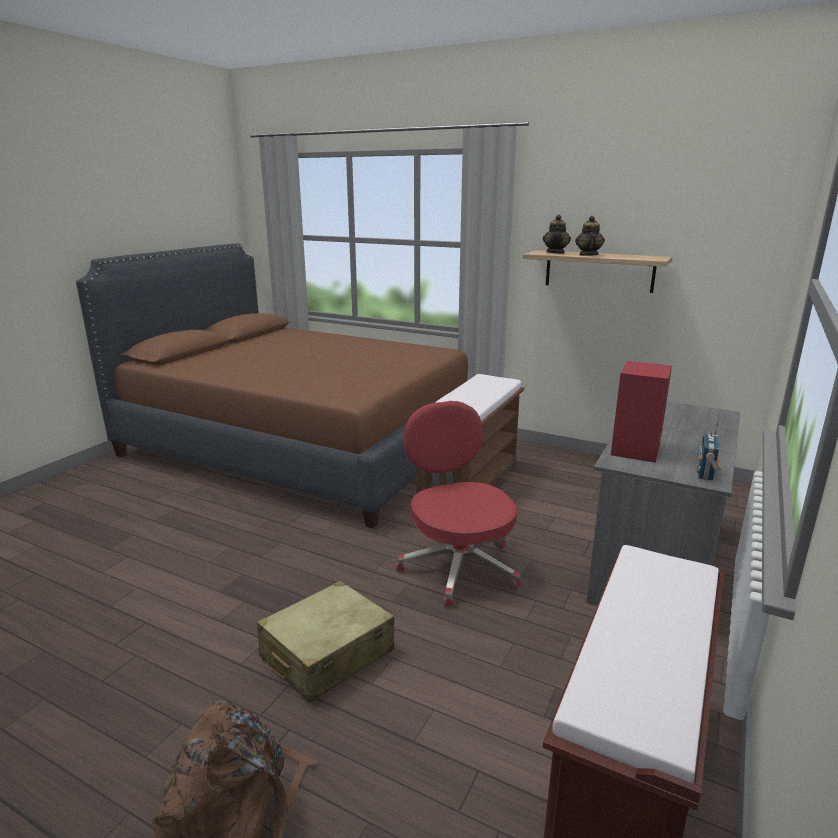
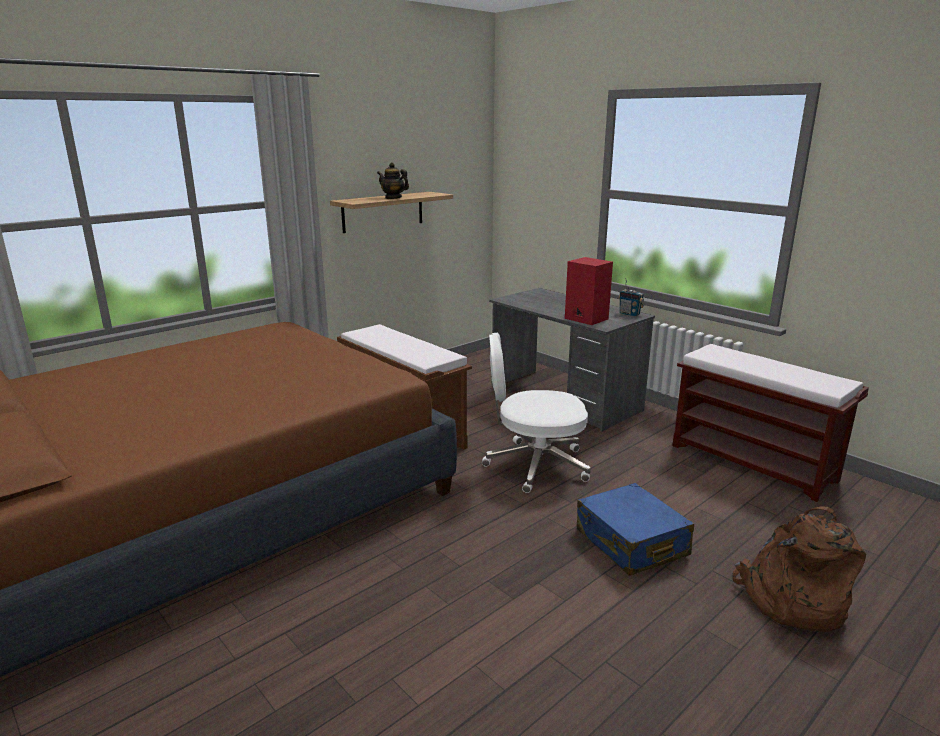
camera: 70 degrees left, 0 degrees up
beige suitcase [257,581,395,703] -> blue suitcase [577,483,694,576]
red office chair [396,401,521,607] -> white office chair [482,333,591,493]
teapot [543,215,571,254] -> none

